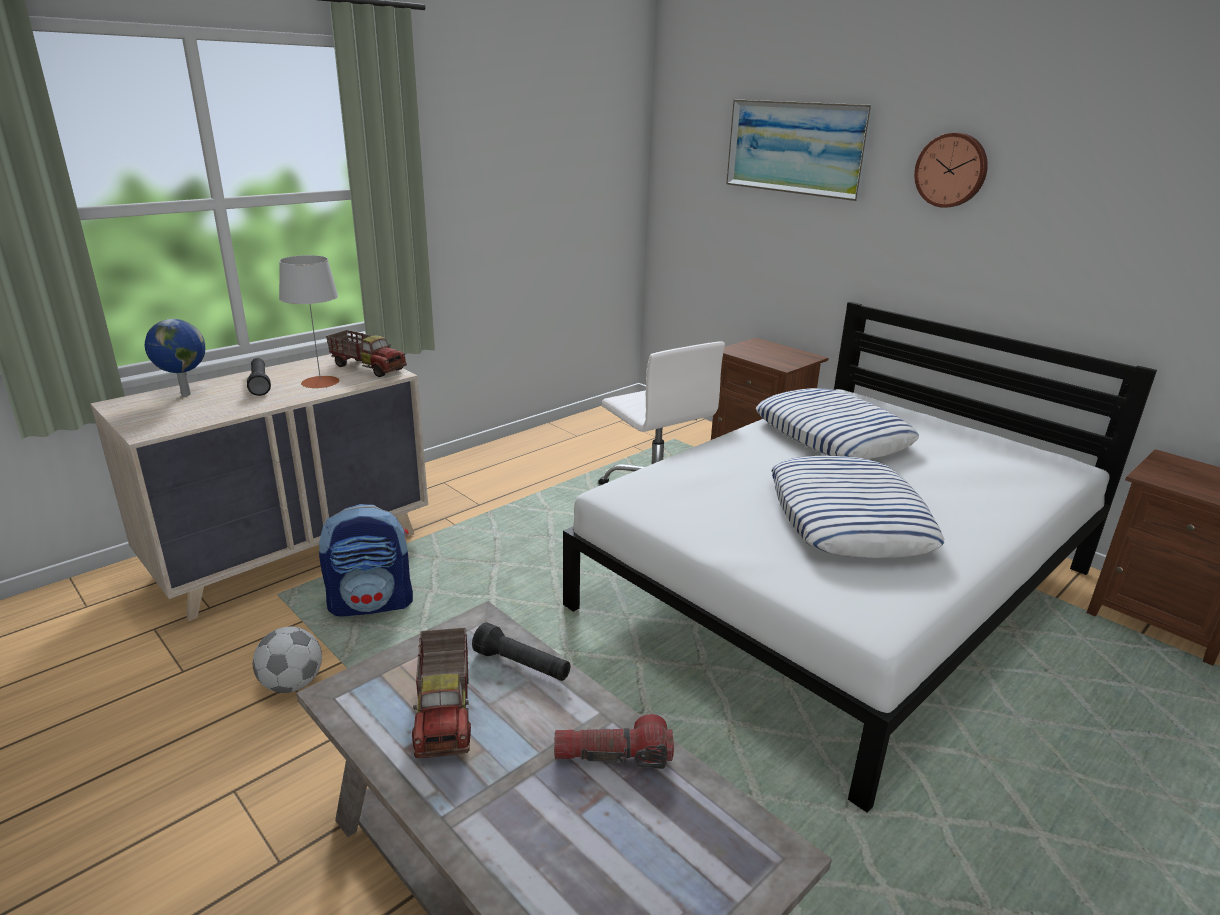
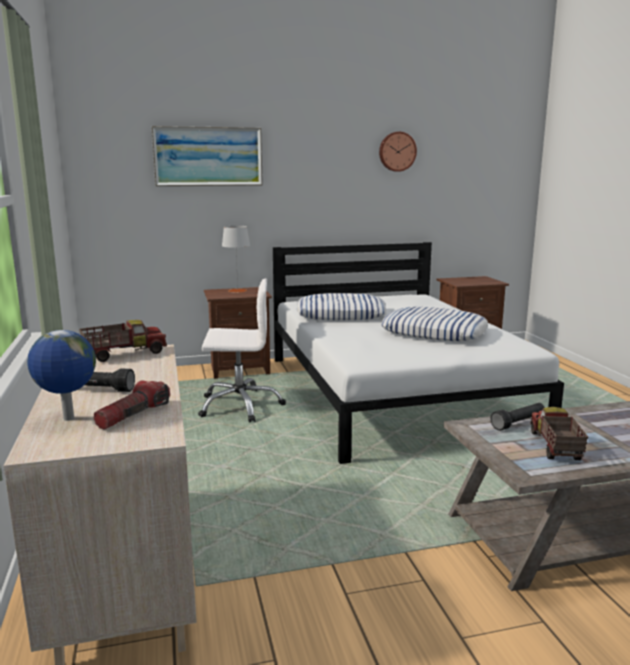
camera: 60 degrees left, 10 degrees down
football [252,627,322,693] -> none
grey table lamp [279,255,339,388] -> grey table lamp moved to [222,226,250,293]
backpack [319,504,413,617] -> none
toy truck [412,628,471,758] -> toy truck turned 105 degrees counterclockwise [530,407,588,460]
flashlight [554,714,674,769] -> flashlight moved to [93,380,170,430]
wall clock [914,133,988,208] -> wall clock moved to [379,132,417,172]

